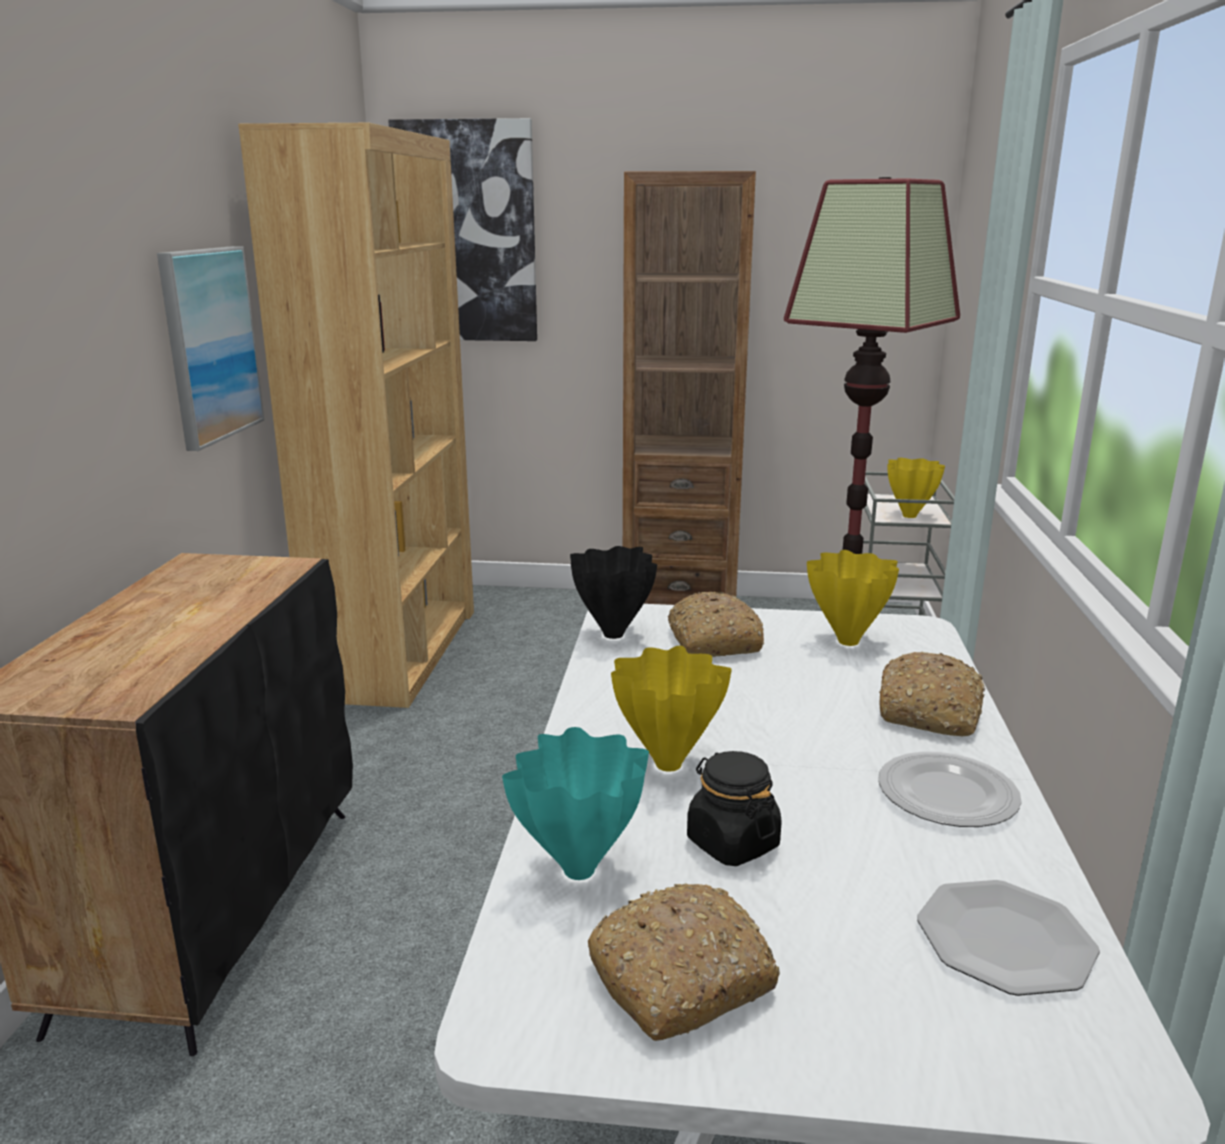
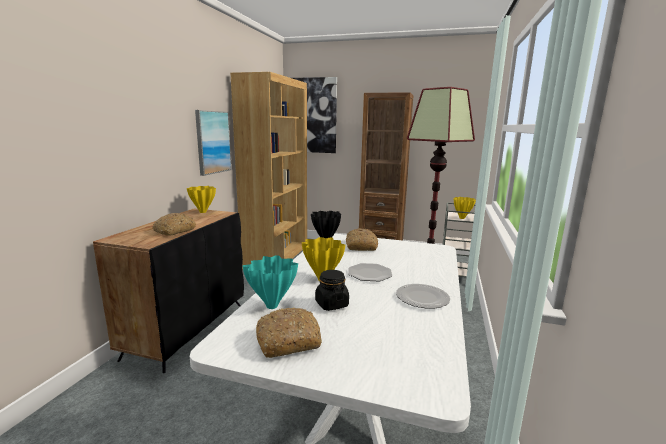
camera: 10 degrees right, 5 degrees down
yellow vase [807,550,899,646] -> yellow vase moved to [187,186,216,213]
bread [879,652,985,736] -> bread moved to [153,213,196,236]
plate [917,880,1100,996] -> plate moved to [348,263,392,281]

